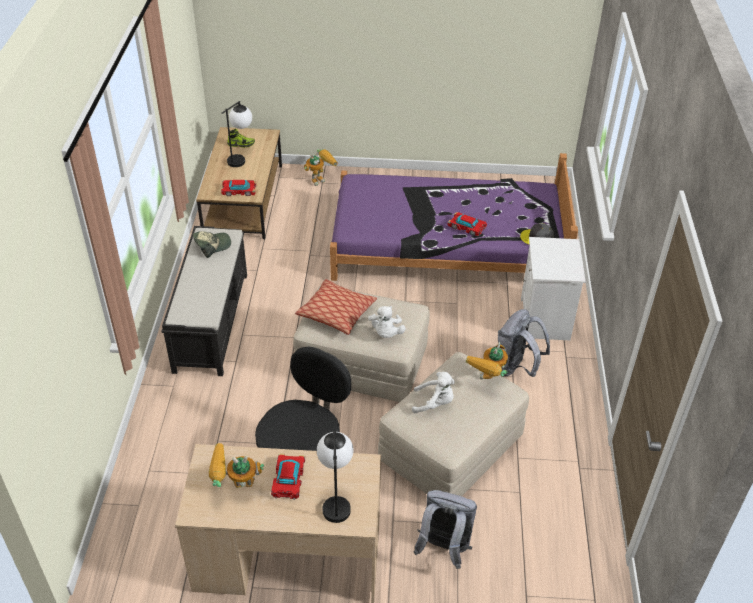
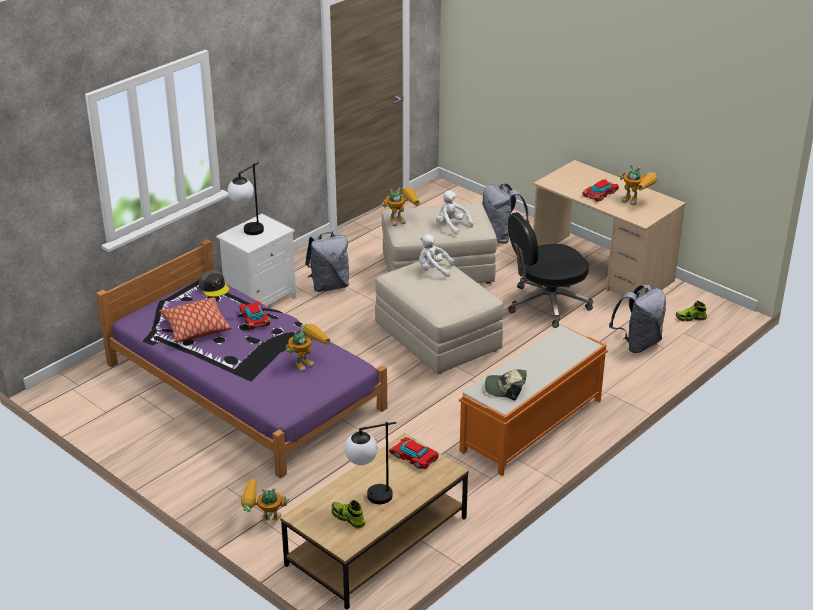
camera: 140 degrees left, 10 degrees down
black bench [161,226,247,376] -> orange bench [459,326,608,476]
pillow [295,279,377,335] -> pillow moved to [159,297,232,342]
table lamp [317,431,354,523] -> table lamp moved to [228,162,264,235]
white plush toy [368,306,406,338] -> white plush toy turned 120 degrees counterclockwise [419,234,455,277]
none -> toy robot [286,324,330,372]
none -> grey backpack [609,285,666,353]
none -> shoe [676,300,707,322]

